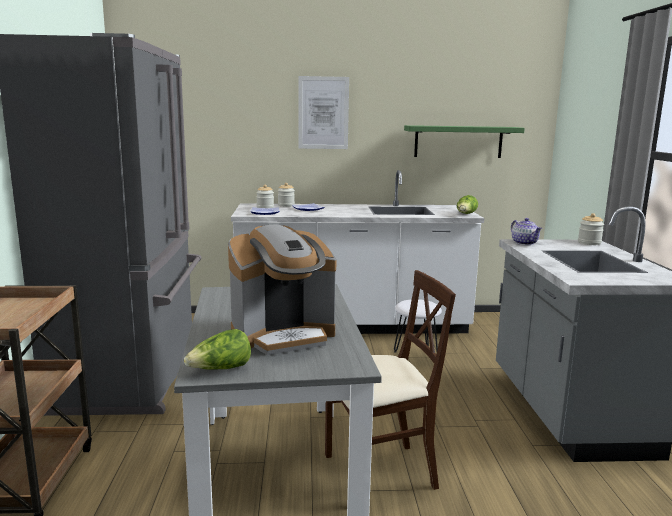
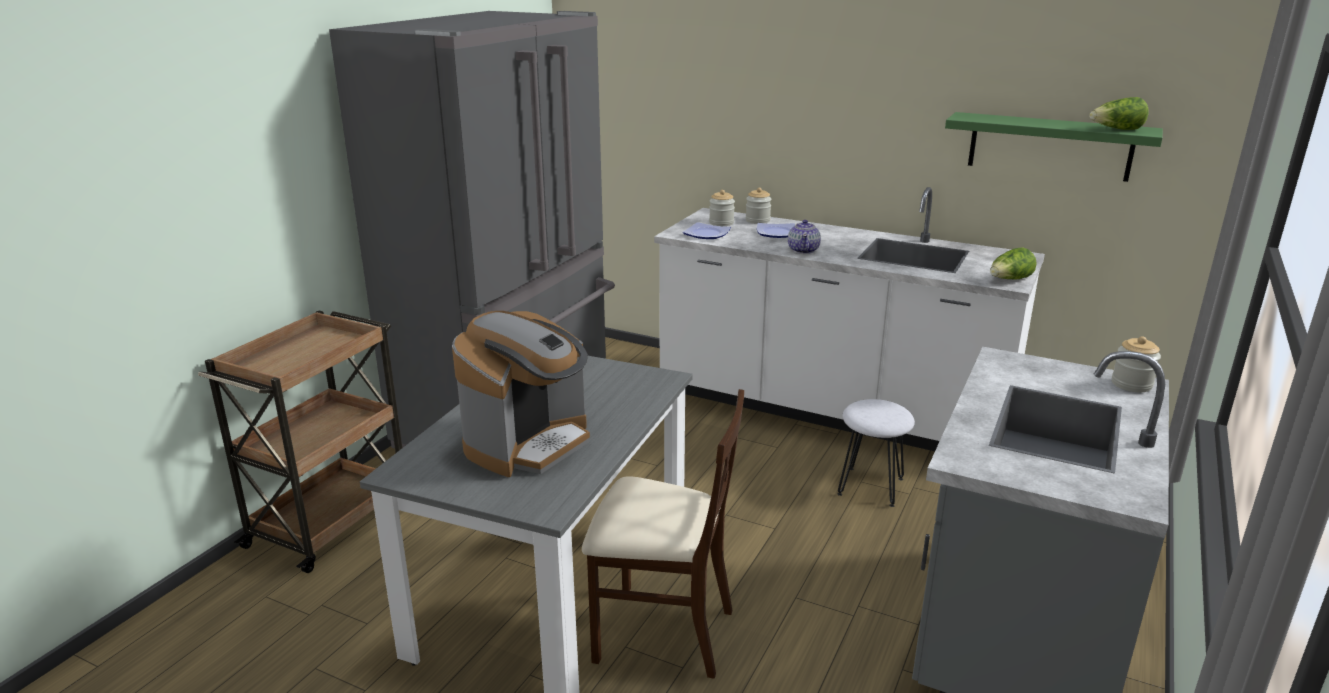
camera: 30 degrees right, 10 degrees up
lettuce [184,329,251,370] -> lettuce moved to [1089,97,1148,130]
coffee machine [228,224,336,355] -> coffee machine turned 60 degrees counterclockwise [452,311,590,477]
picture [298,76,349,149] -> none
teapot [511,218,542,245] -> teapot moved to [788,220,821,254]

